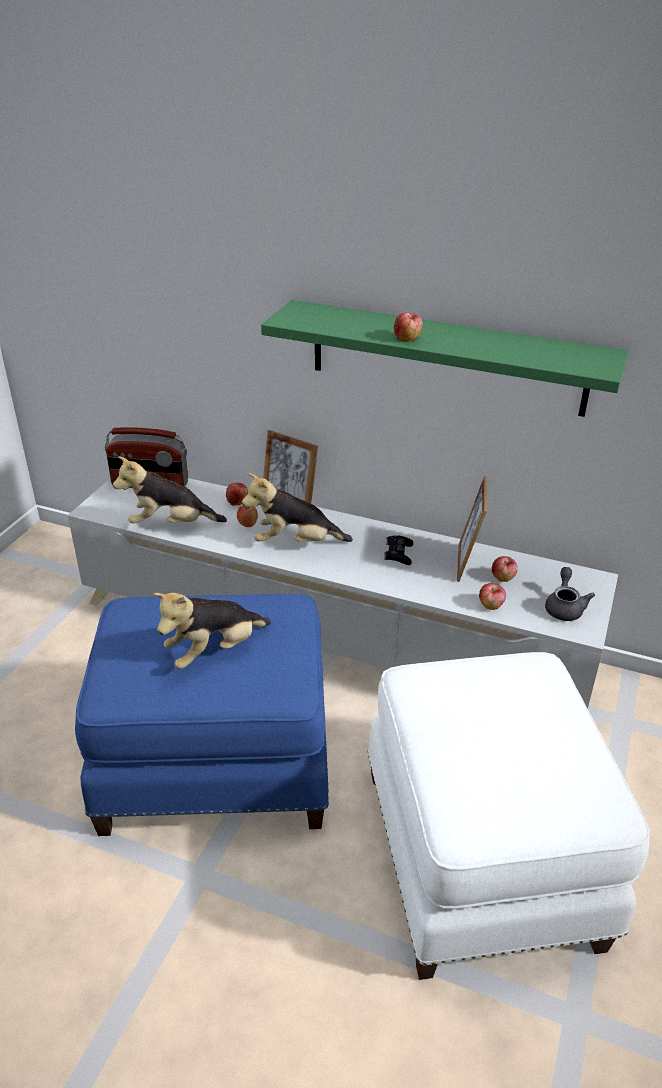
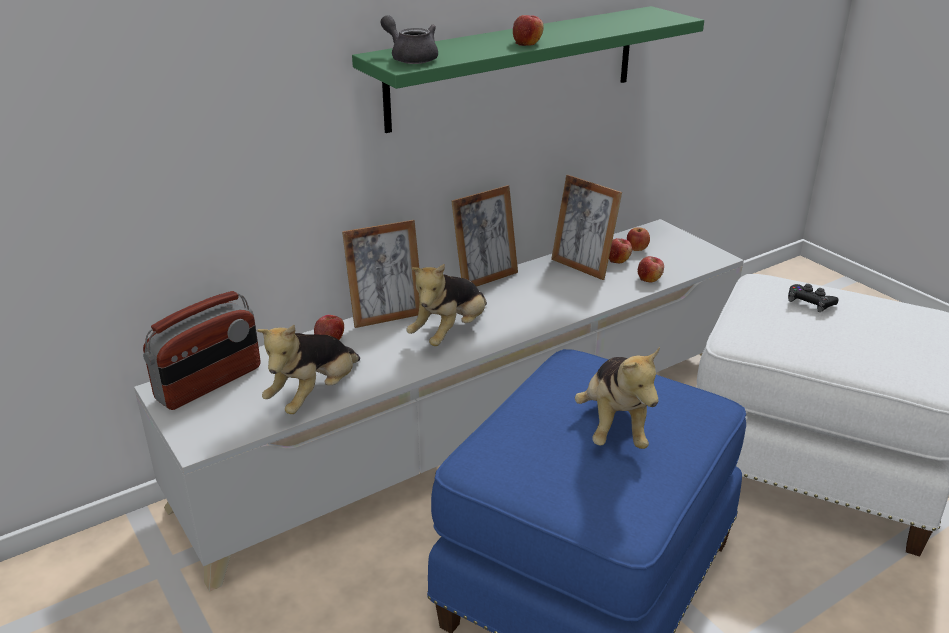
camera: 55 degrees left, 5 degrees down
apple [237,506,258,527] -> apple moved to [627,227,650,251]
black game controller [384,535,413,565] -> black game controller moved to [788,284,839,312]
grey teapot [545,567,595,621] -> grey teapot moved to [381,15,438,64]
none -> picture frame [451,185,518,287]

